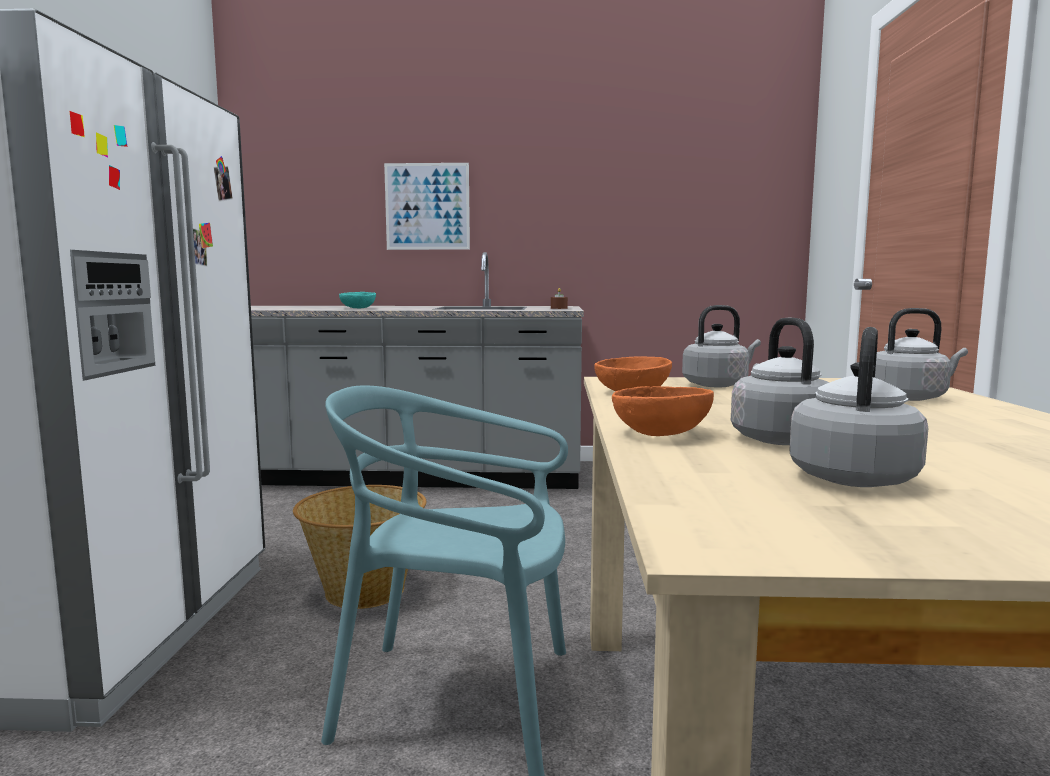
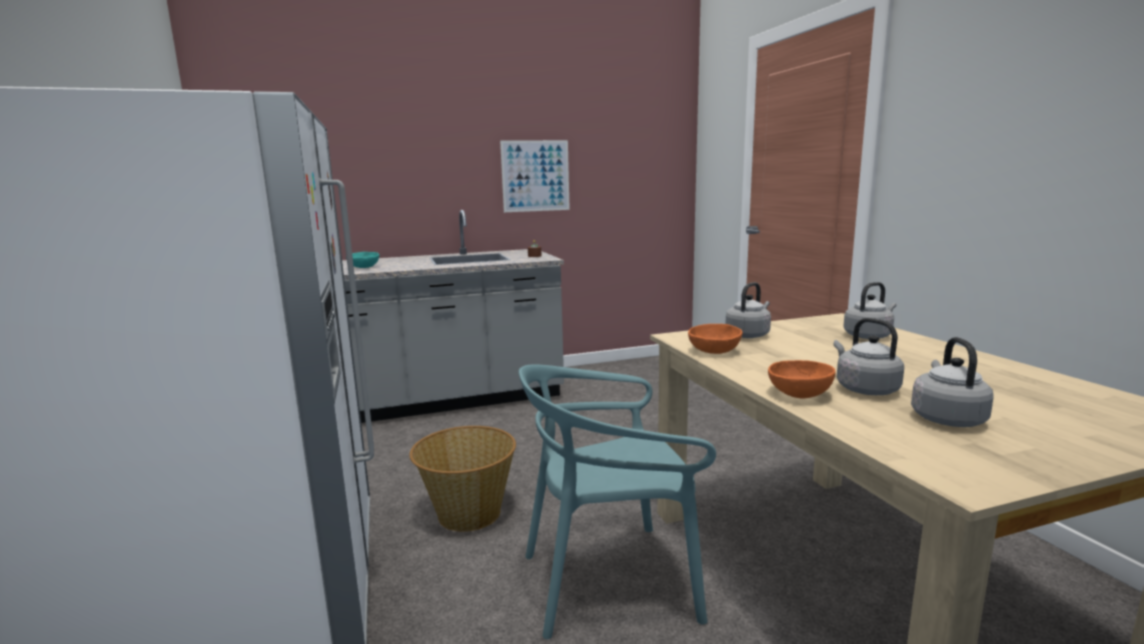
camera: 20 degrees left, 5 degrees up
picture [384,163,470,250] -> picture moved to [500,140,570,212]

